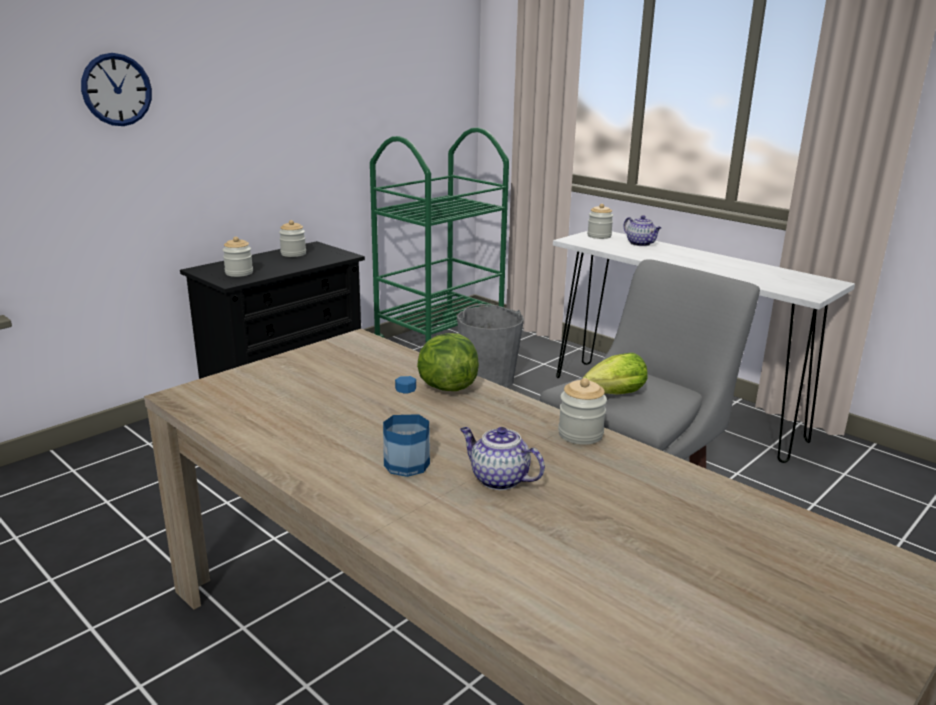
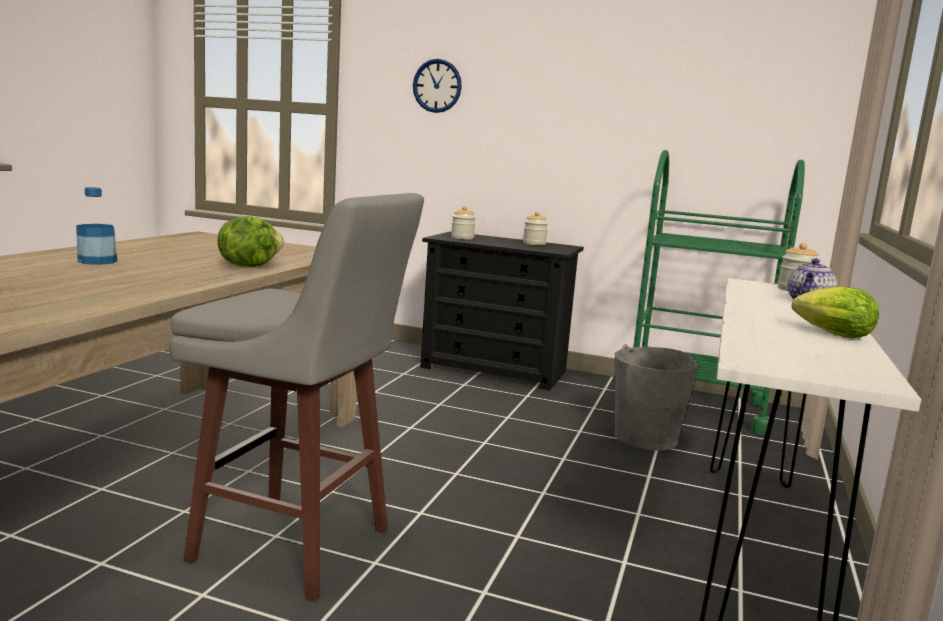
camera: 65 degrees right, 10 degrees down
teapot [460,427,545,490] -> none
jar [558,378,607,445] -> none
lettuce [583,353,647,394] -> lettuce moved to [792,286,879,339]

